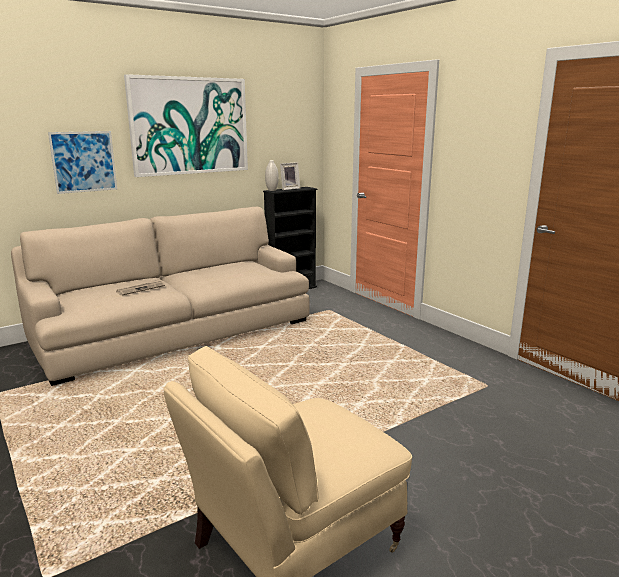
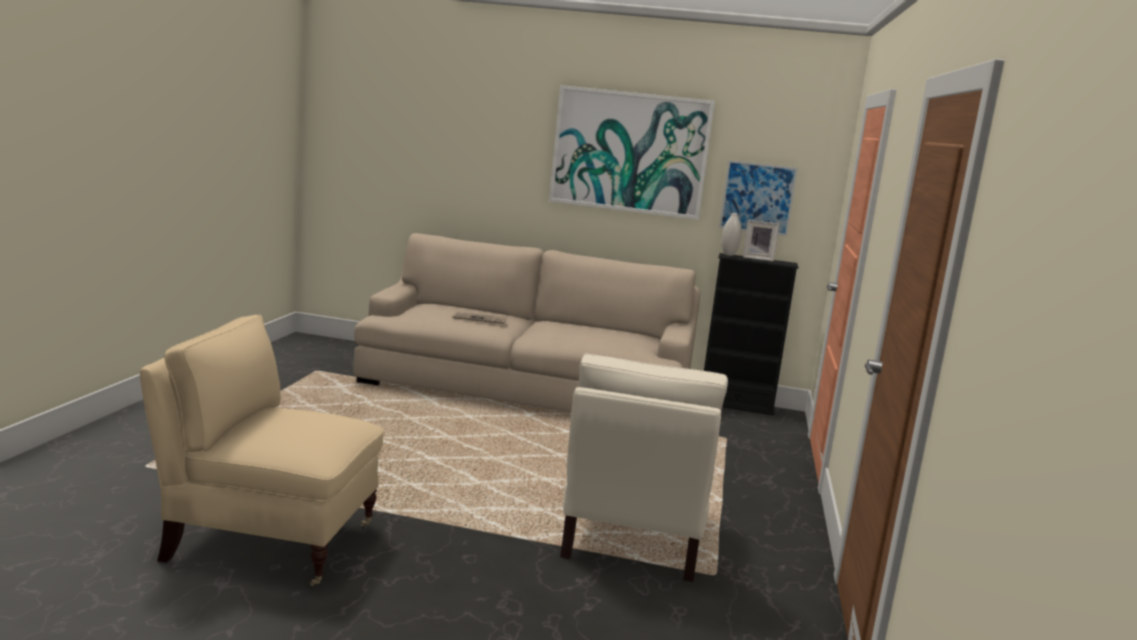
camera: 45 degrees right, 5 degrees down
picture [48,131,117,194] -> picture moved to [719,160,798,236]
none -> beige armchair [560,353,728,582]

